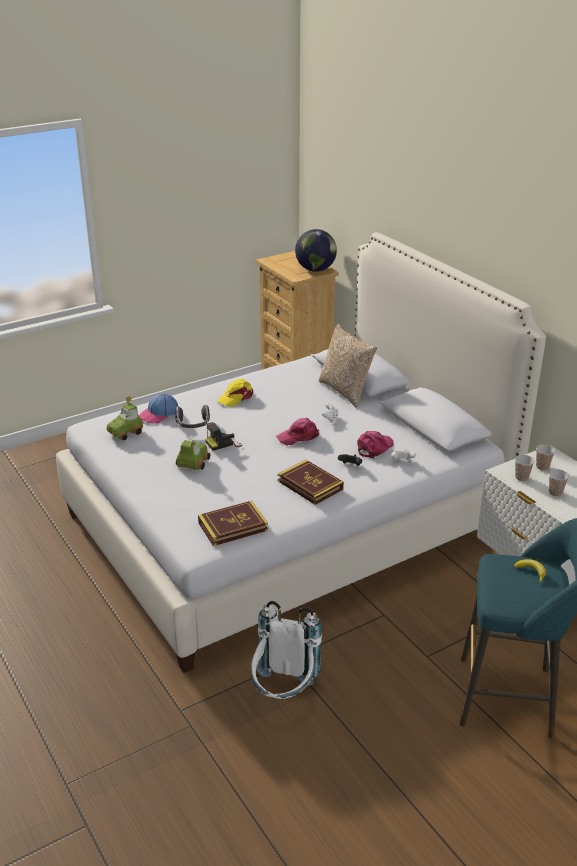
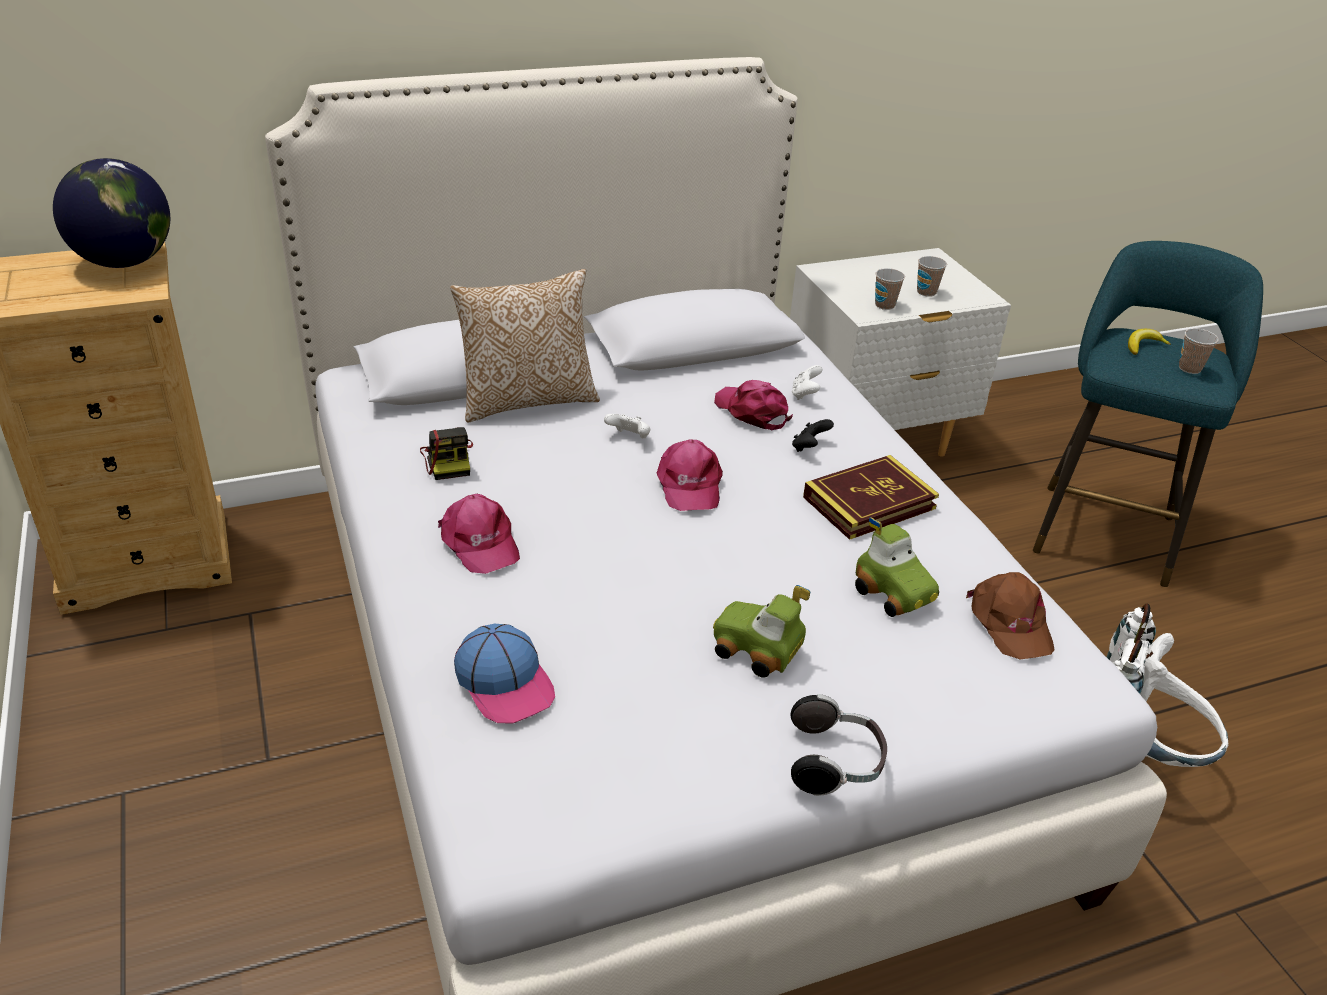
camera: 80 degrees left, 5 degrees up
toy car [107,396,143,441] -> toy car moved to [855,517,939,617]
headphones [175,405,210,428] -> headphones moved to [791,694,887,796]
book [198,501,268,546] -> brown cap [966,572,1055,659]
camera [205,422,242,451] -> camera moved to [420,427,473,480]
yellow cap [217,379,253,407] -> pink cap [438,494,520,574]
cup [536,444,555,471] -> cup moved to [1179,328,1219,374]

